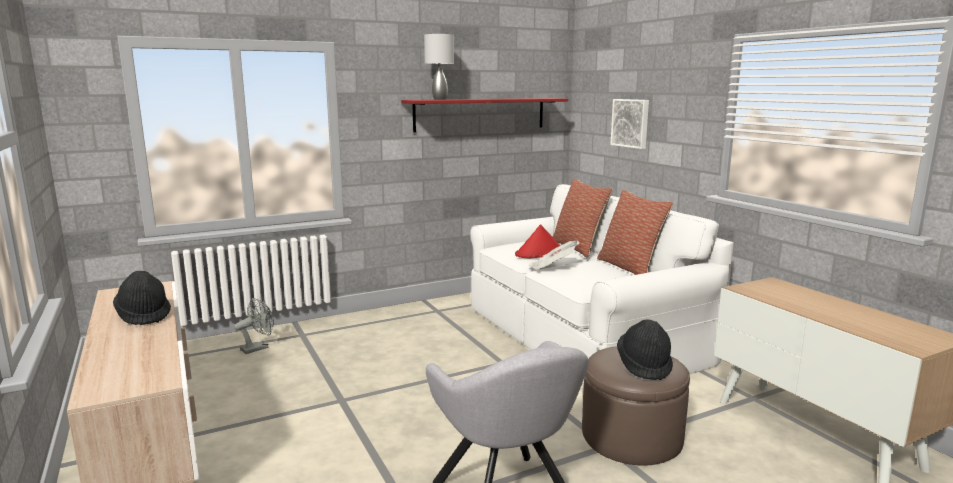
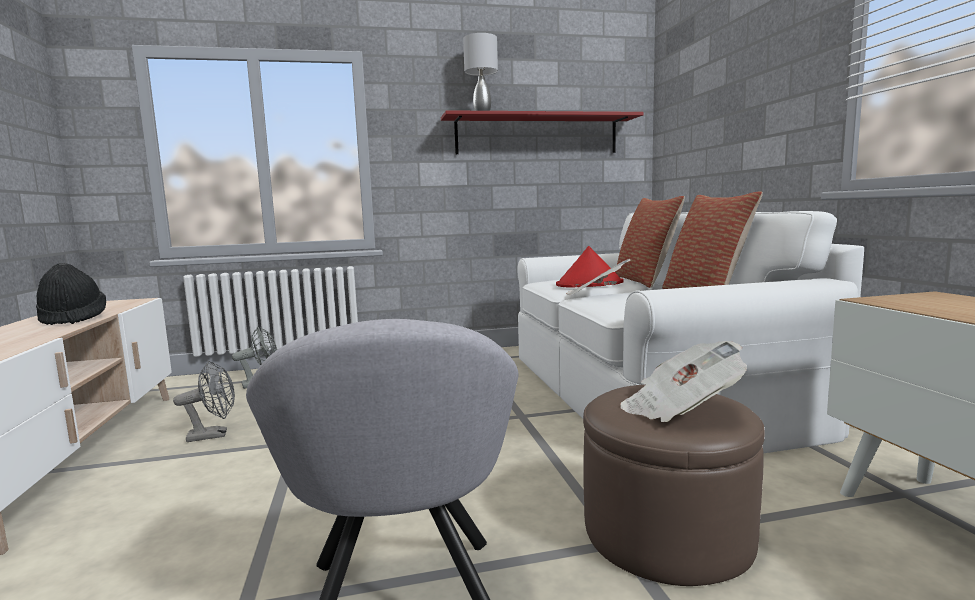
camera: 15 degrees right, 5 degrees down
picture [610,99,649,149] -> none
black hat [617,319,673,380] -> newspaper [620,341,747,422]
none -> grey fan [173,361,235,442]

